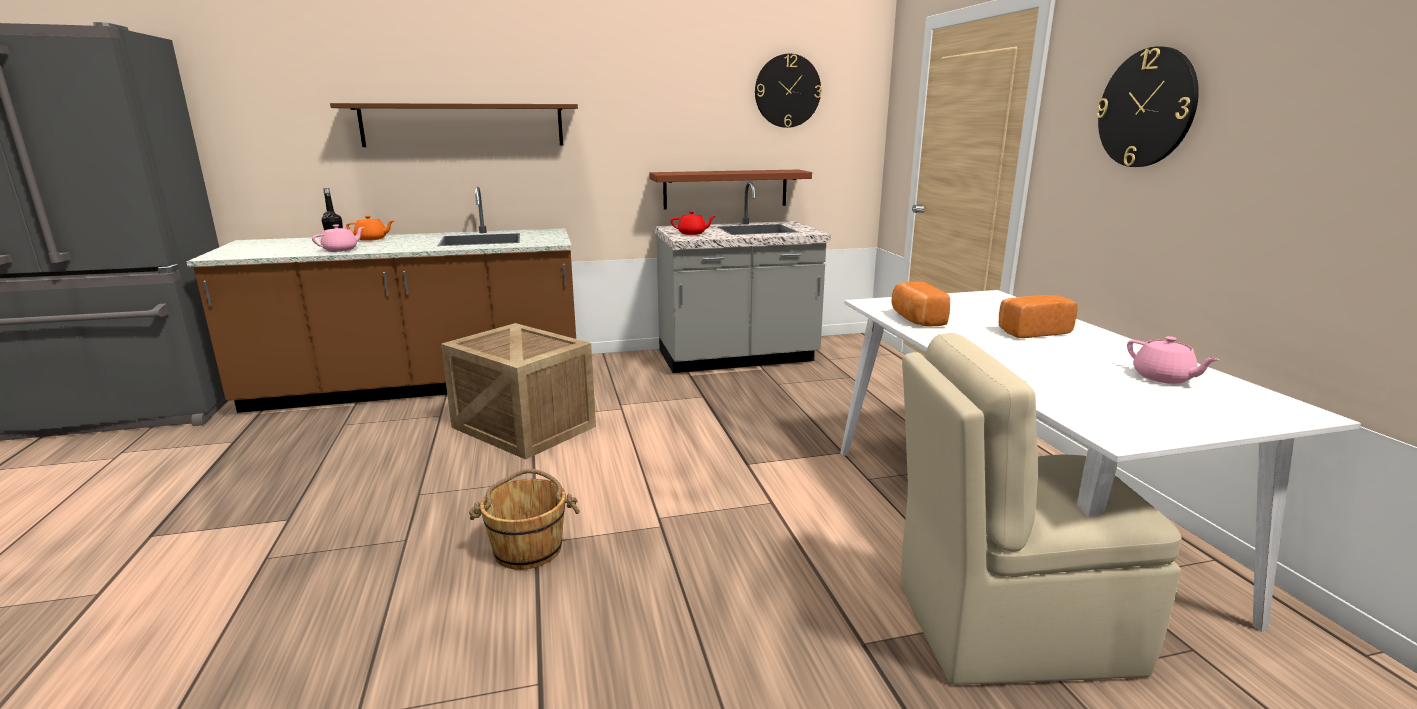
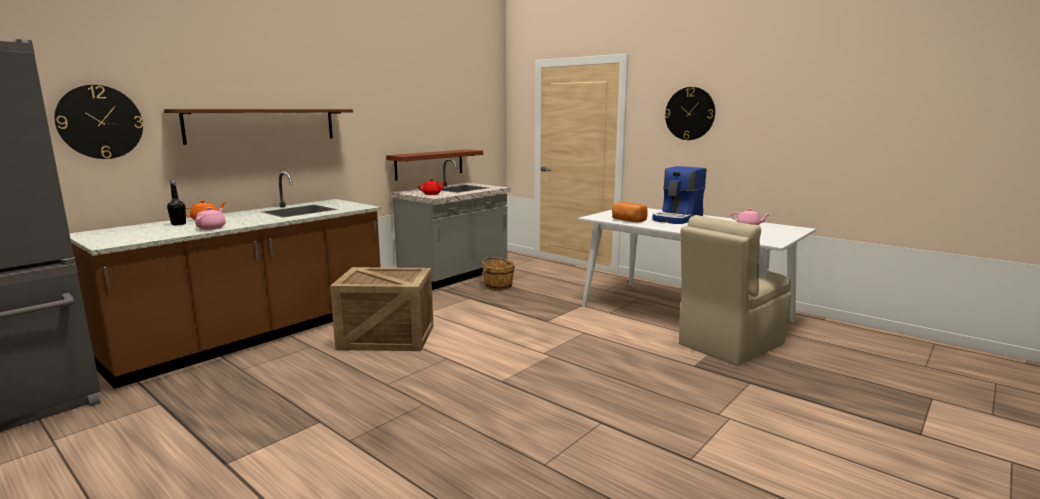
camera: 35 degrees left, 5 degrees down
brown bucket [469,469,580,570] -> brown bucket moved to [482,257,515,291]
wall clock [755,54,821,128] -> wall clock moved to [54,85,143,159]
bread [999,295,1078,338] -> coffee machine [652,166,706,224]

